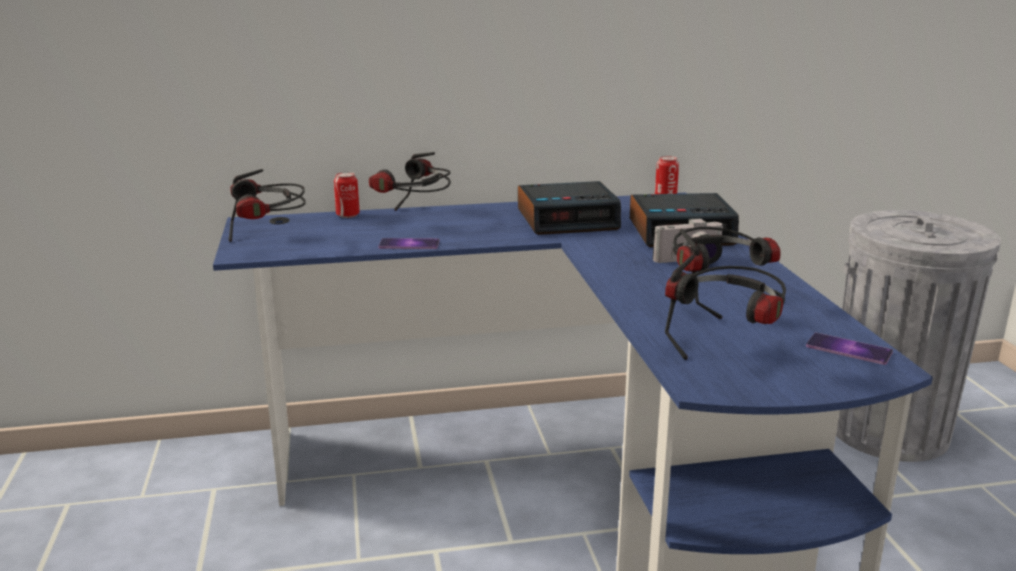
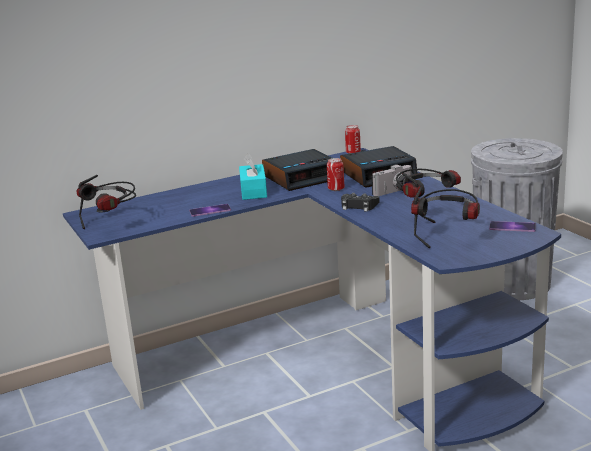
camera: 15 degrees left, 0 degrees up
can [334,172,360,218] -> can moved to [327,158,345,191]
headphones [369,152,451,211] -> none
none -> turquoise tissue box [239,153,267,200]
none -> black game controller [341,193,379,212]

